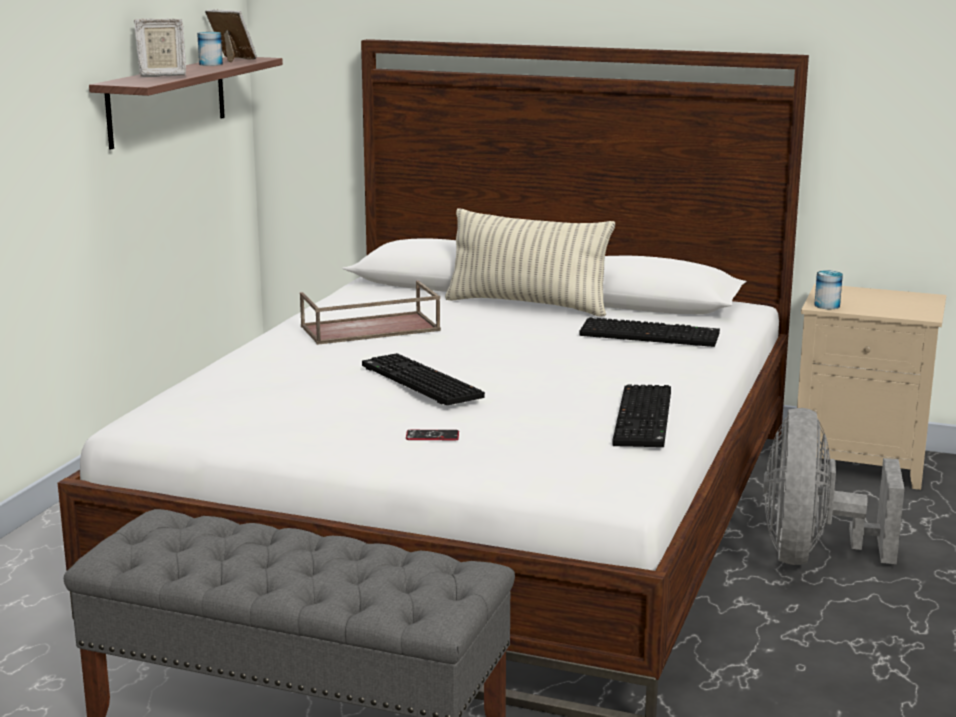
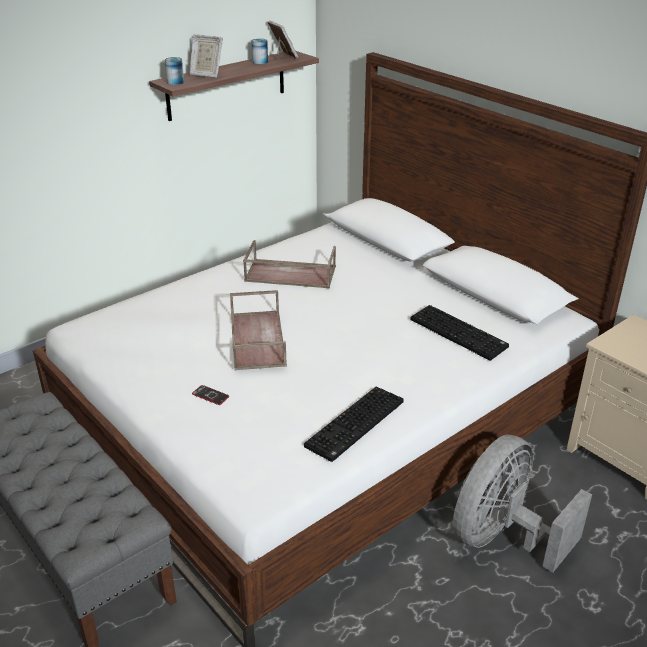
camera: 30 degrees right, 15 degrees up
keyboard [362,353,485,405] -> brown tray [230,290,287,370]
pillow [445,208,615,316] -> none
can [814,270,843,309] -> can moved to [165,57,184,85]

